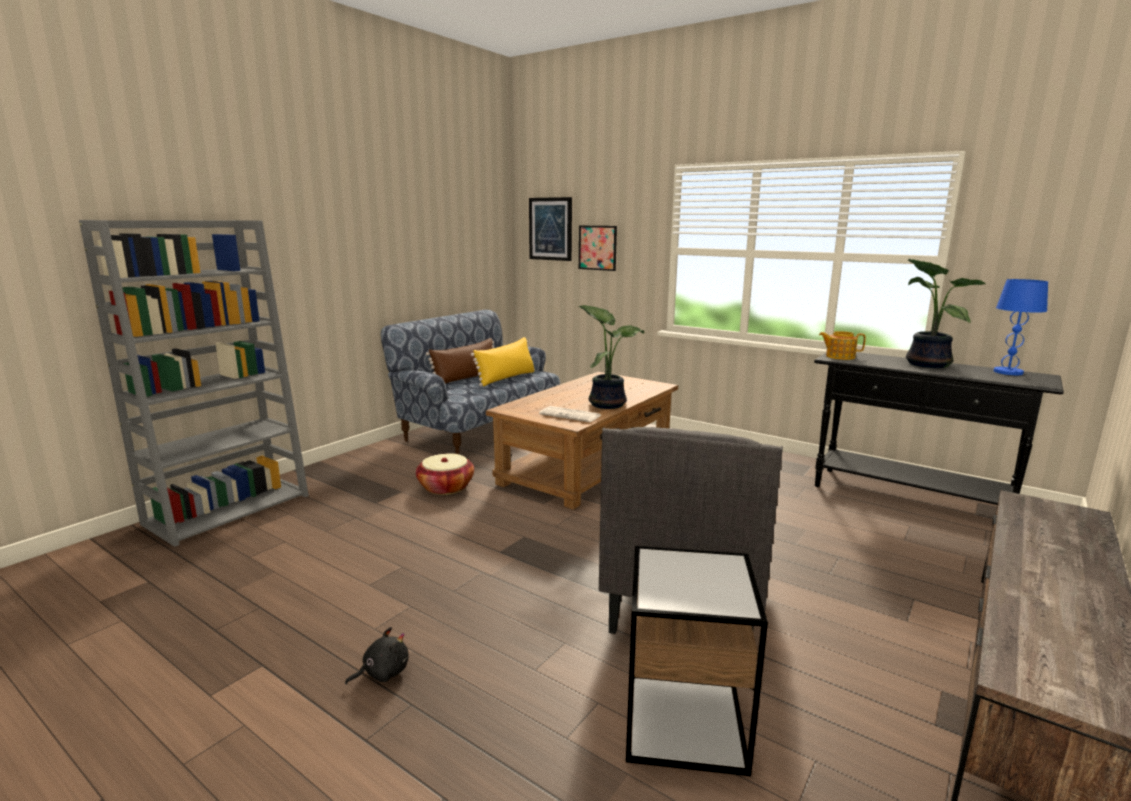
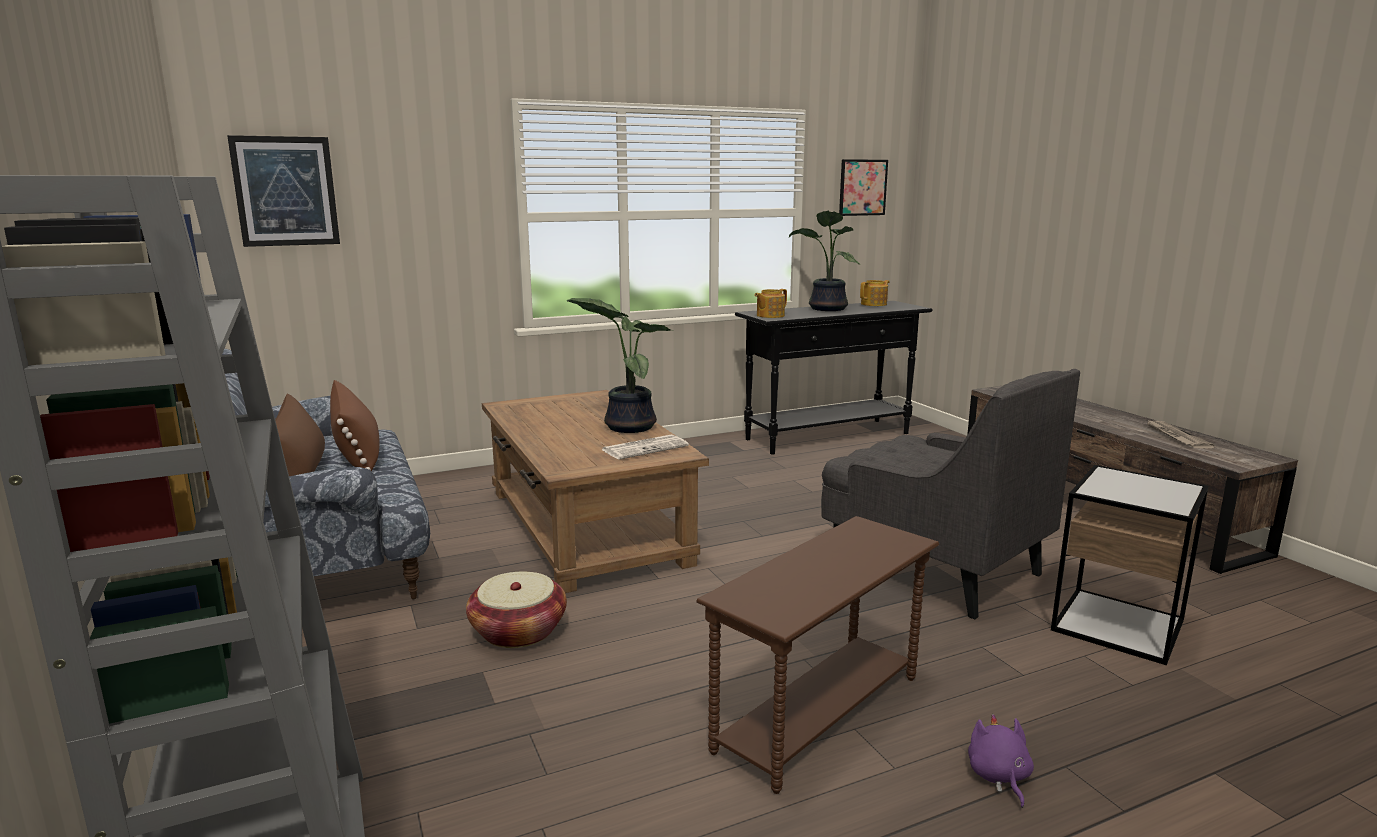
camera: 60 degrees left, 0 degrees up
black plush toy [345,627,409,685] -> purple plush toy [968,714,1034,808]
yellow pillow [471,337,535,386] -> brown pillow [330,380,379,471]
picture [579,225,617,271] -> picture moved to [839,159,888,216]
blue table lamp [994,279,1048,375] -> teapot [860,280,890,306]
none -> brown side table [696,516,939,794]
none -> newspaper [1147,420,1215,449]

